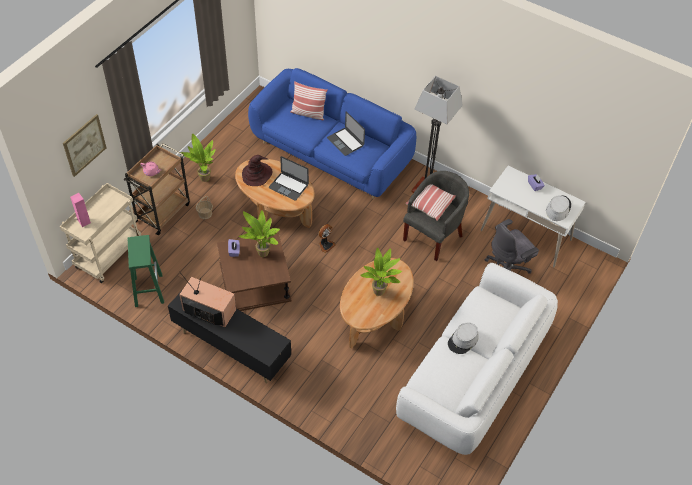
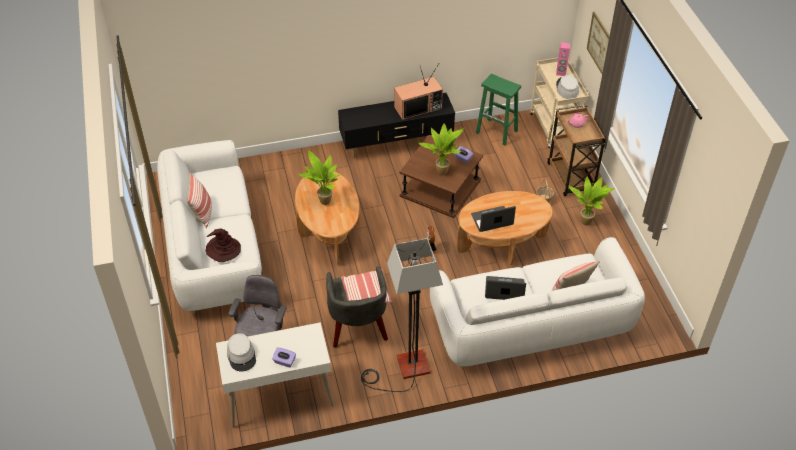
camera: 135 degrees right, 5 degrees down
brown hat [242,155,272,186] -> brown hat moved to [206,229,241,262]
blue sofa [248,68,416,199] -> white sofa [430,237,645,368]
grey hat [448,323,479,354] -> grey hat moved to [556,75,579,99]
none -> pillow [187,173,212,228]

